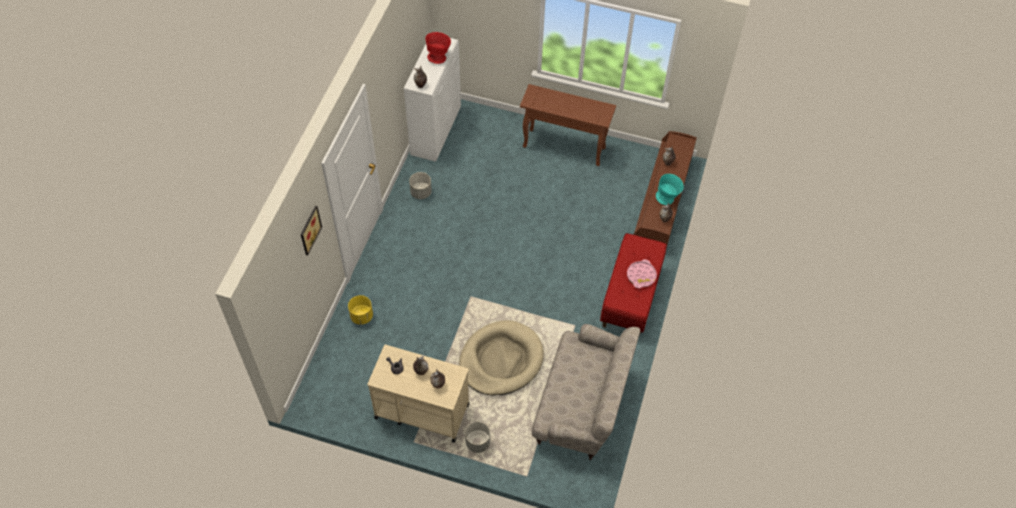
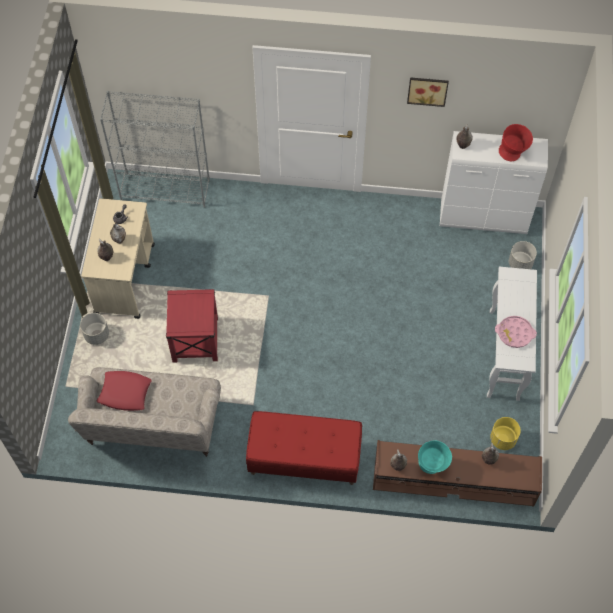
camera: 80 degrees right, 5 degrees up
picture [301,206,322,256] -> picture moved to [407,77,449,107]
yellow planter [348,295,373,325] -> yellow planter moved to [490,417,521,450]
grey planter [409,172,432,199] -> grey planter moved to [509,241,537,269]
beige dog bed [459,320,544,395] -> red side table [166,289,218,363]
brown console table [520,84,616,166] -> white console table [487,267,537,401]
pink tray [627,259,657,288] -> pink tray moved to [495,316,537,348]
none -> red pillow [97,371,152,411]
none -> grey bookcase [100,91,210,207]

